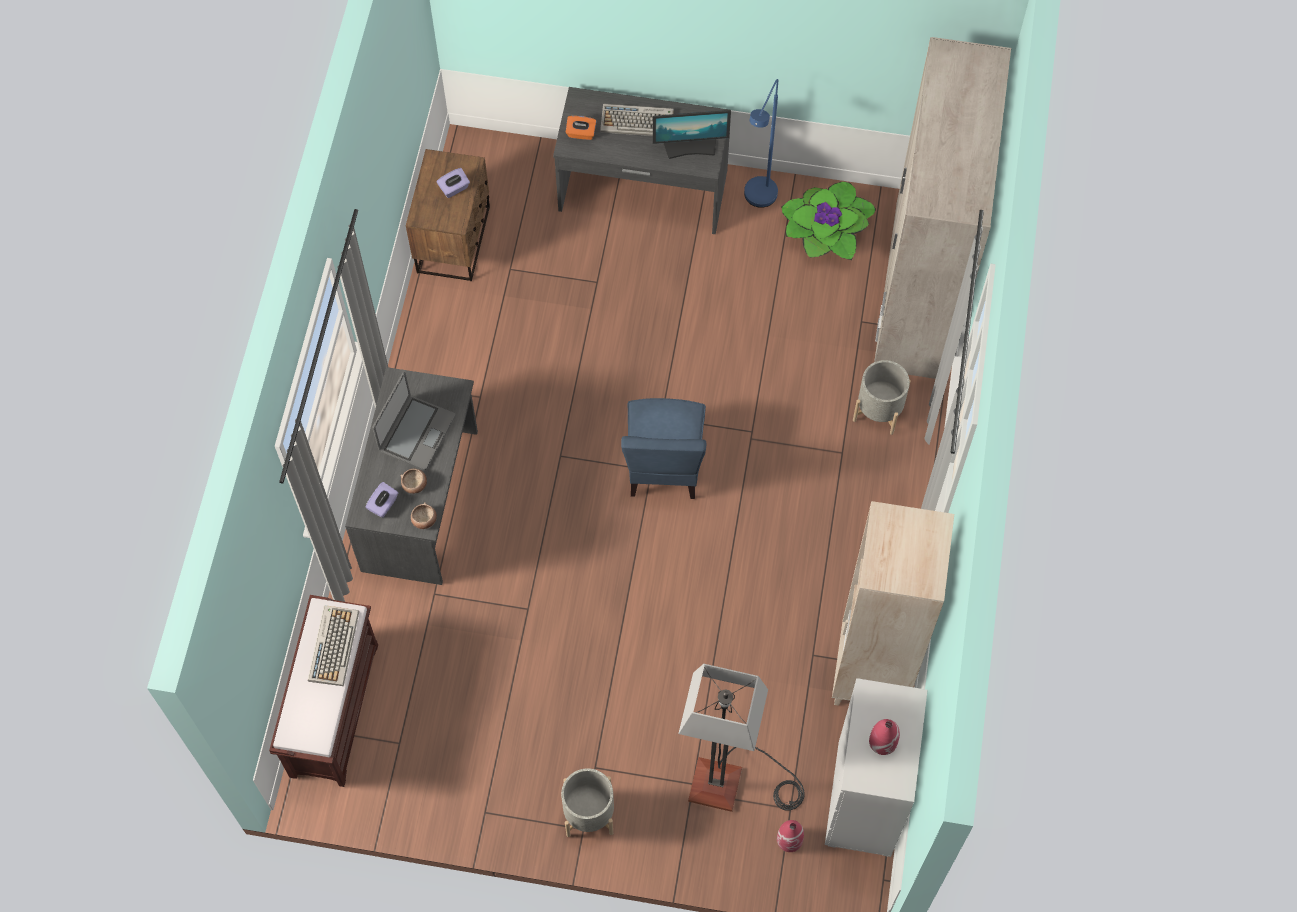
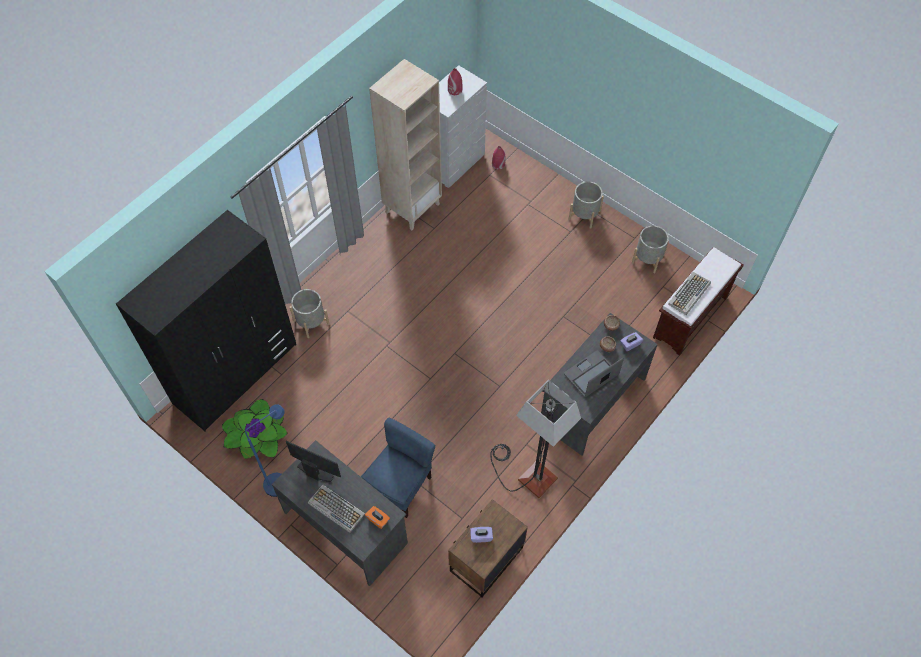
camera: 150 degrees left, 5 degrees down
blue chair [621,398,707,499] -> blue chair moved to [361,418,435,518]
floor lamp [678,664,805,812] -> floor lamp moved to [490,380,581,498]
beige wardrobe [874,37,1011,379] -> black wardrobe [116,210,296,431]
none -> grey planter [632,226,669,273]

